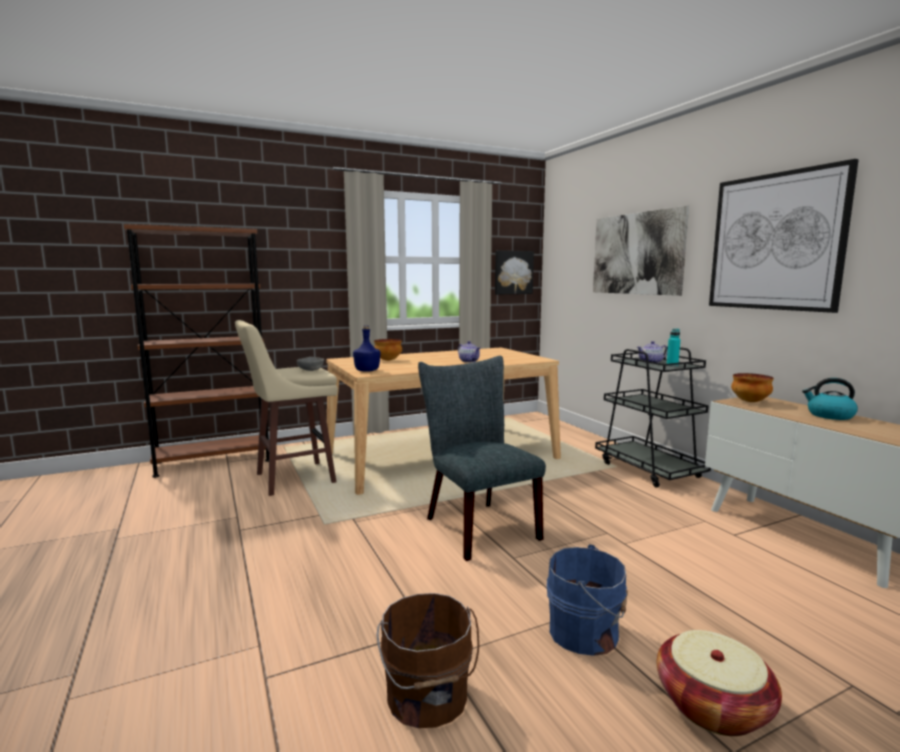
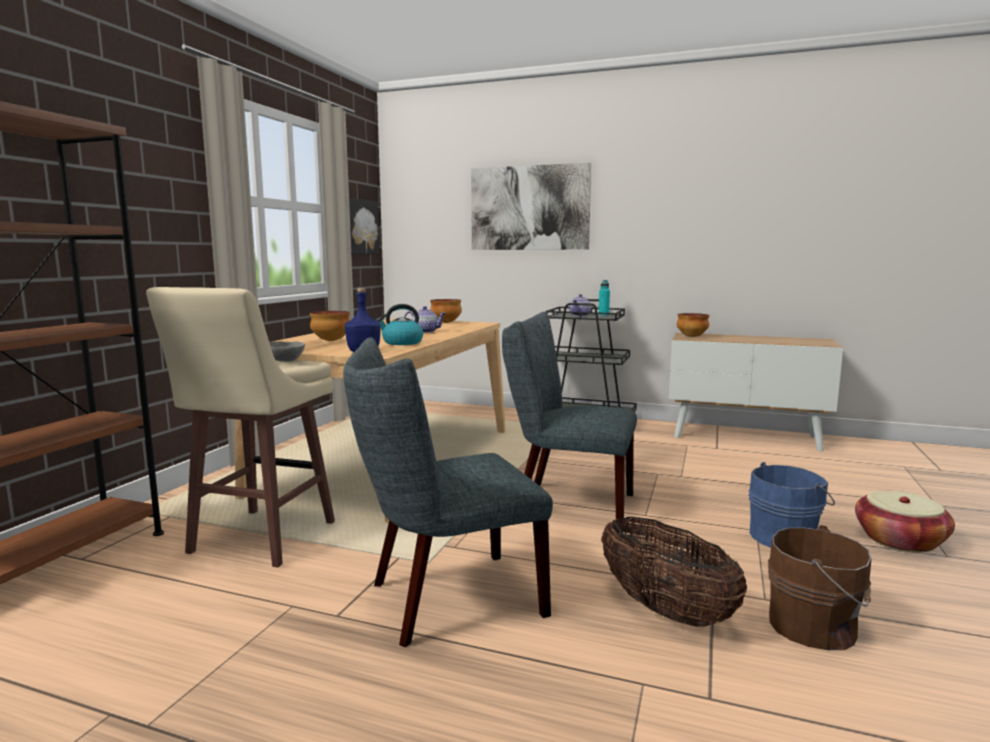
camera: 45 degrees left, 0 degrees up
picture [709,159,859,313] -> none
kettle [802,378,858,420] -> kettle moved to [375,304,423,345]
none -> grey chair [343,337,553,647]
none -> bowl [430,299,462,323]
none -> basket [601,517,747,627]

